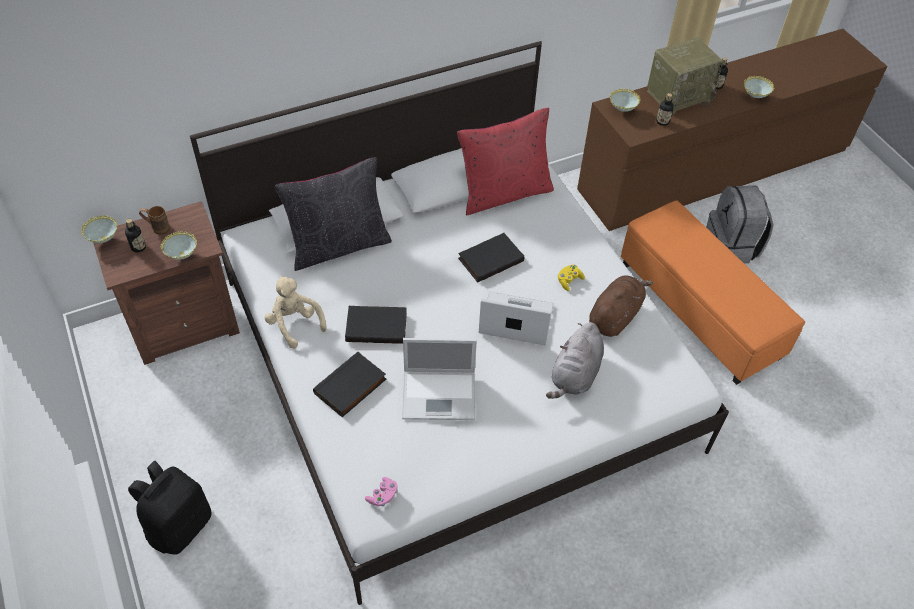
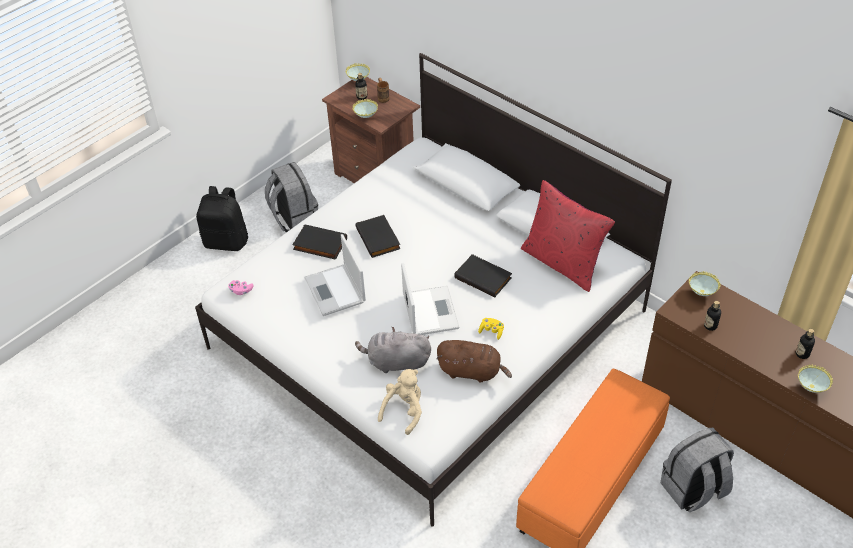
camera: 70 degrees right, 5 degrees down
beige plush toy [264,276,327,349] -> beige plush toy moved to [378,369,422,435]
black pillow [275,157,392,271] -> none
radio [647,37,724,114] -> none
none -> grey backpack [265,162,318,232]

